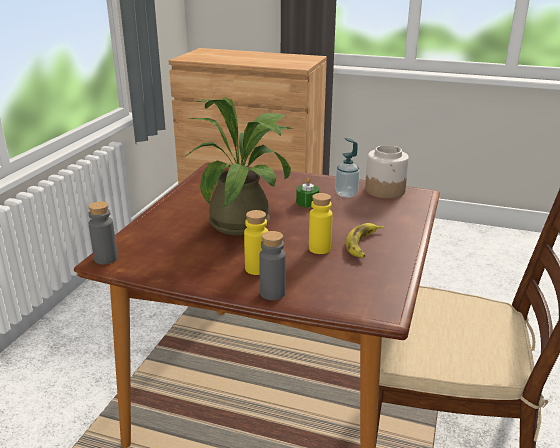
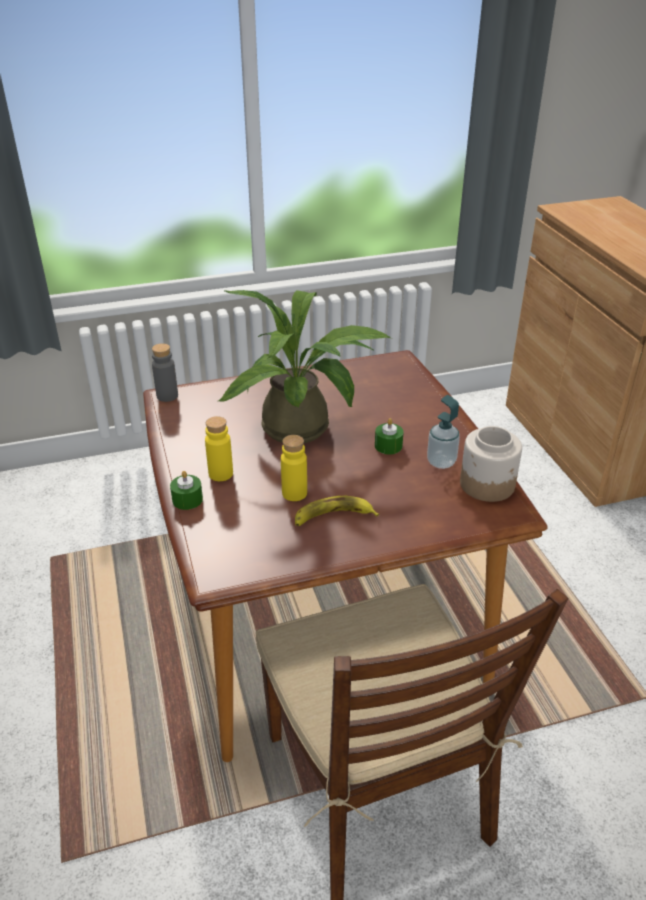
camera: 55 degrees right, 10 degrees up
grey bottle [259,231,286,300] -> green candle [170,471,203,510]

